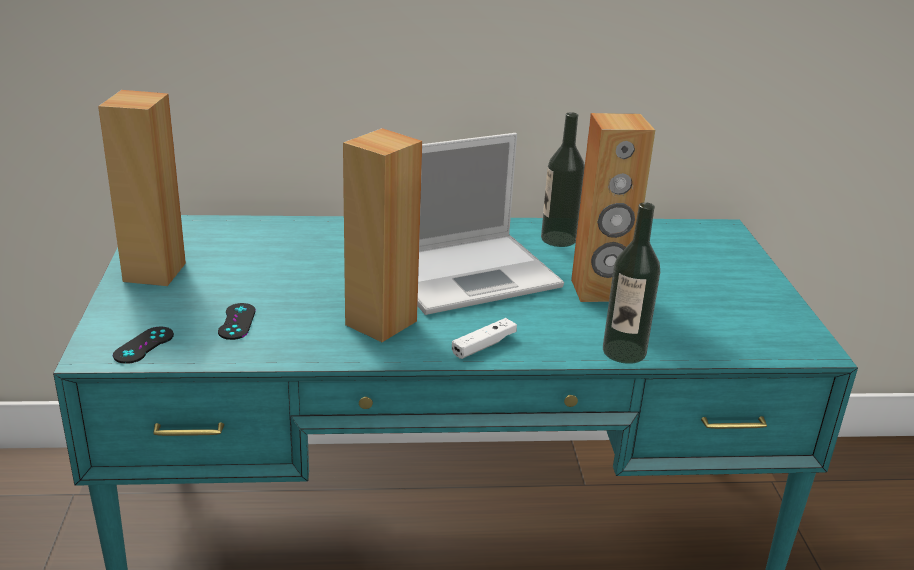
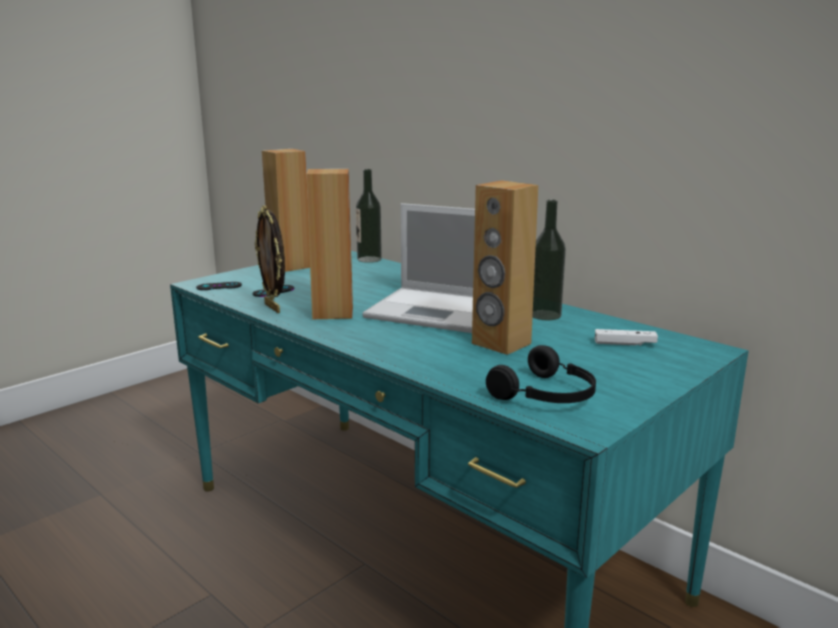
camera: 50 degrees right, 10 degrees down
white game controller [452,318,517,359] -> white game controller moved to [595,329,658,346]
bottle [603,202,660,364] -> bottle moved to [356,169,382,263]
none -> picture frame [255,206,285,313]
none -> black headphones [486,345,596,403]

